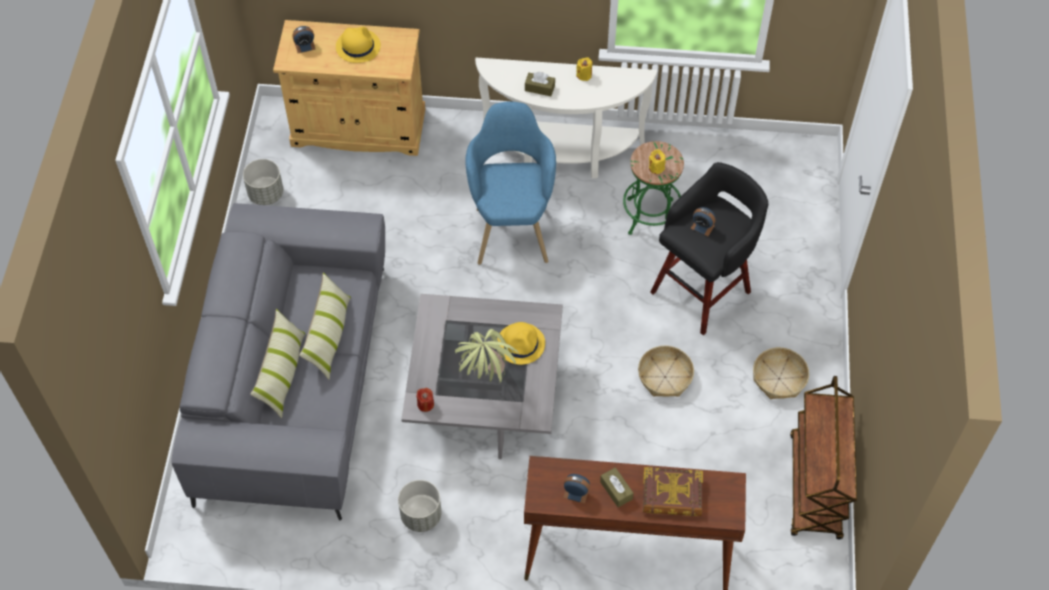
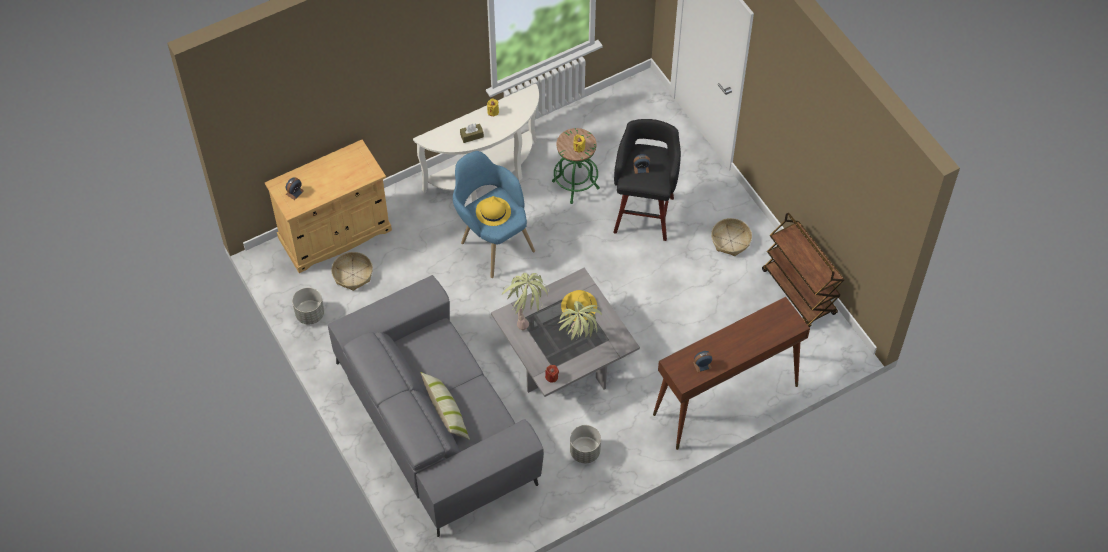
camera: 35 degrees left, 0 degrees up
pillow [299,272,351,380] -> none
yellow hat [336,27,381,63] -> yellow hat moved to [476,196,511,226]
brown tissue box [600,467,633,507] -> none
basket [638,346,694,397] -> basket moved to [331,252,373,291]
book [643,467,703,516] -> none
none -> potted plant [502,273,549,331]

